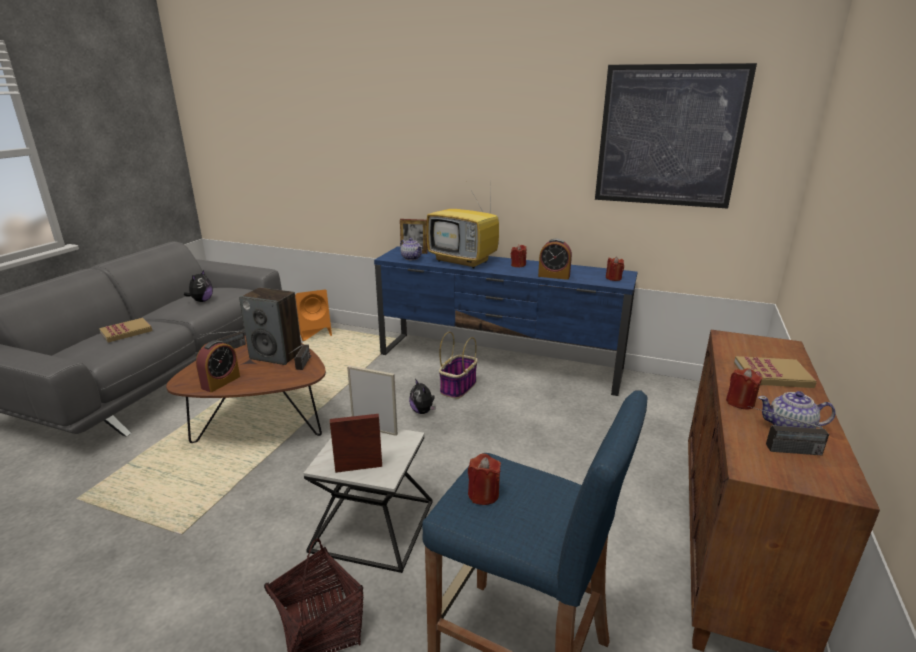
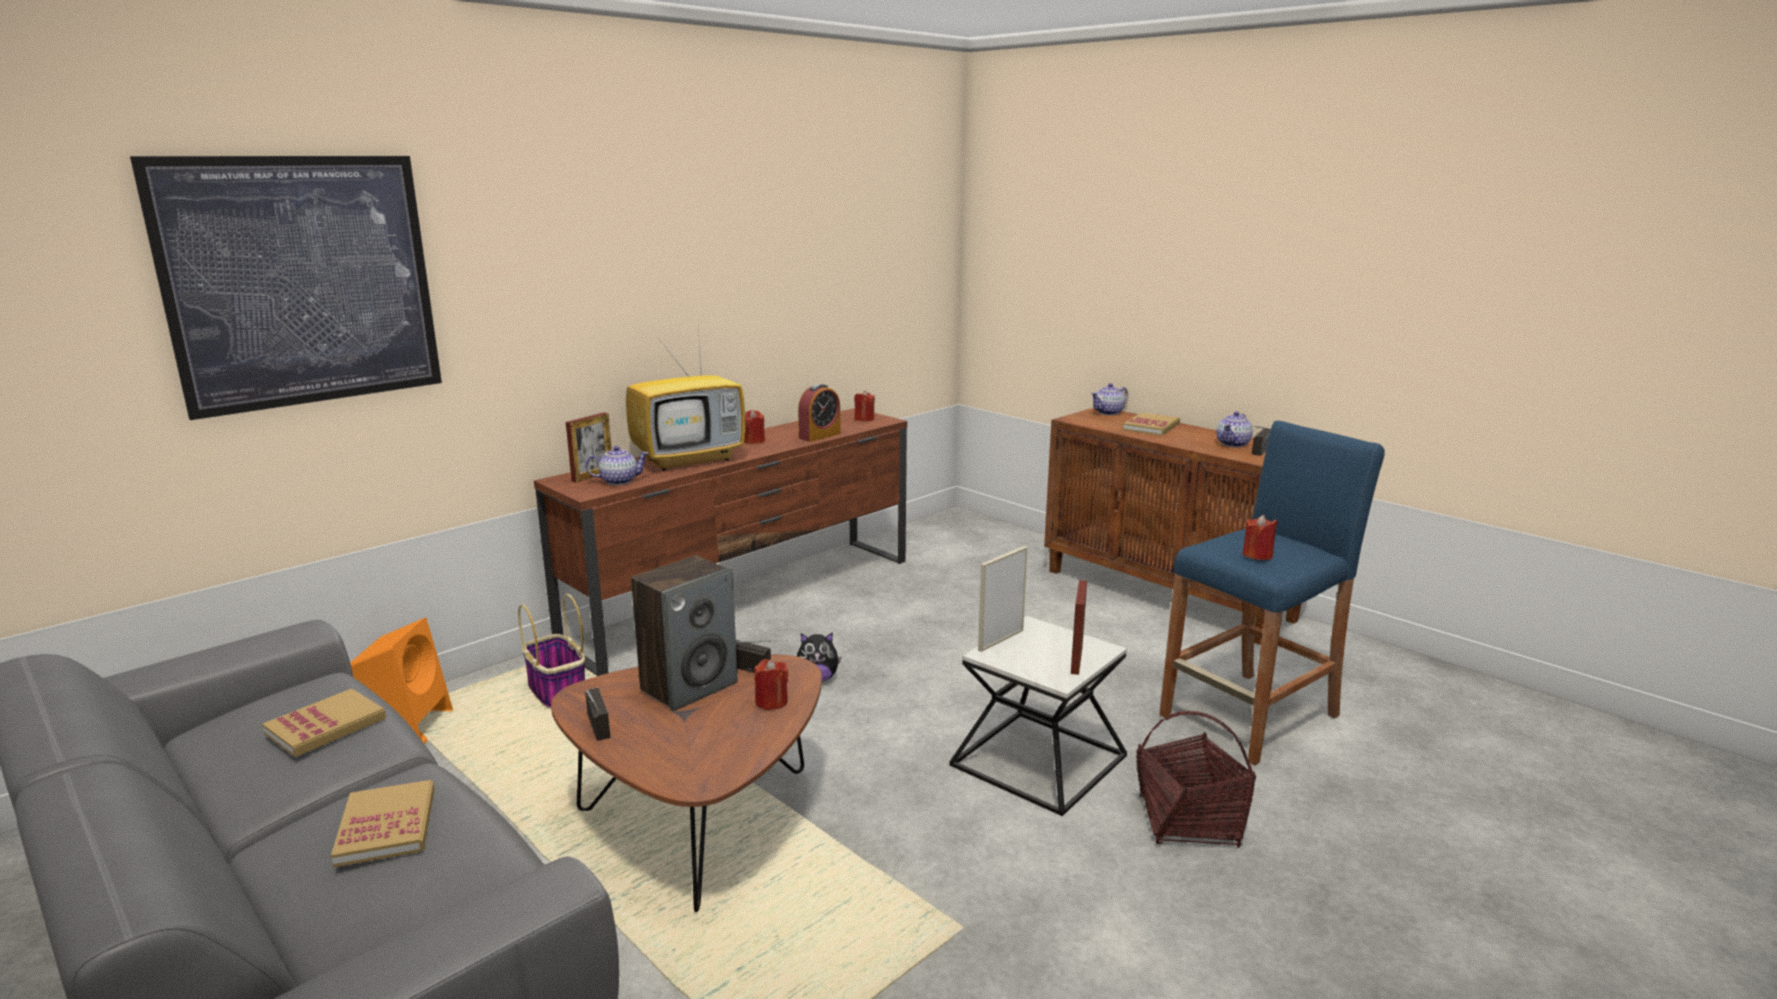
camera: 65 degrees left, 5 degrees down
plush toy [184,270,213,302] -> book [262,689,386,757]
alarm clock [196,340,240,392] -> none
blue tv stand [374,246,637,396] -> brown tv stand [534,408,907,676]
basket [439,332,478,399] -> basket moved to [518,594,585,709]
picture [595,63,757,208] -> picture moved to [130,156,442,420]
red candle [726,368,763,410] -> red candle moved to [754,659,788,710]
none -> teapot [1091,383,1128,415]

